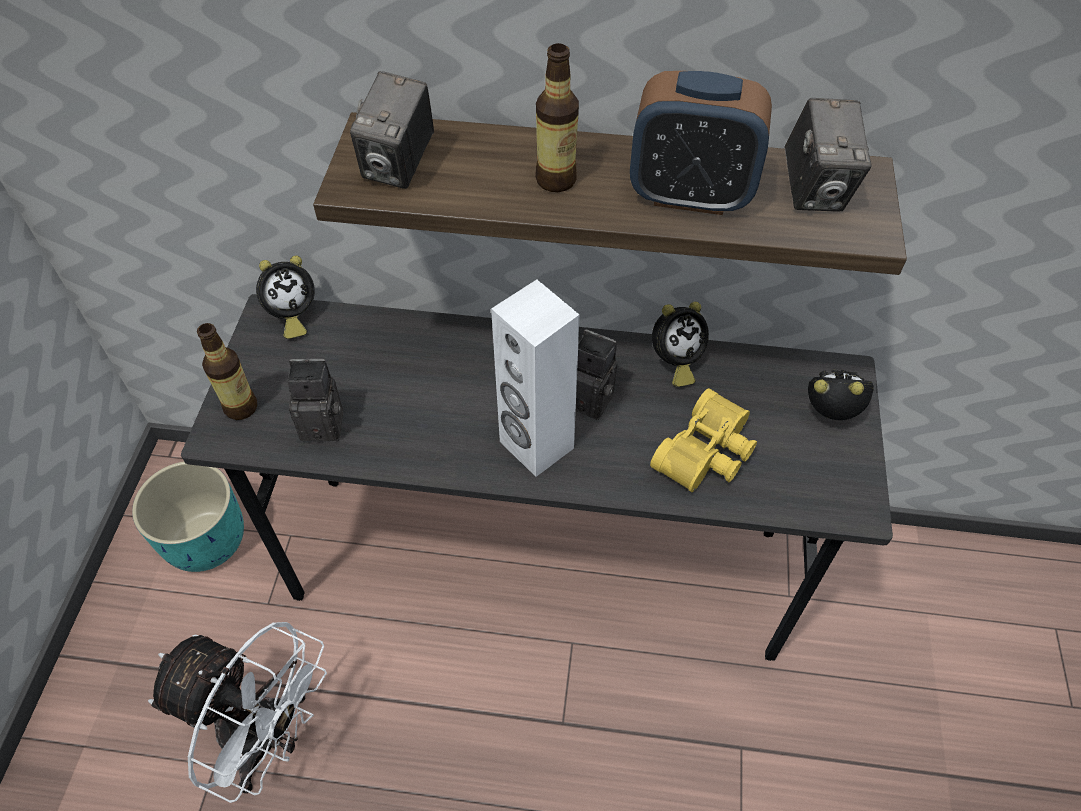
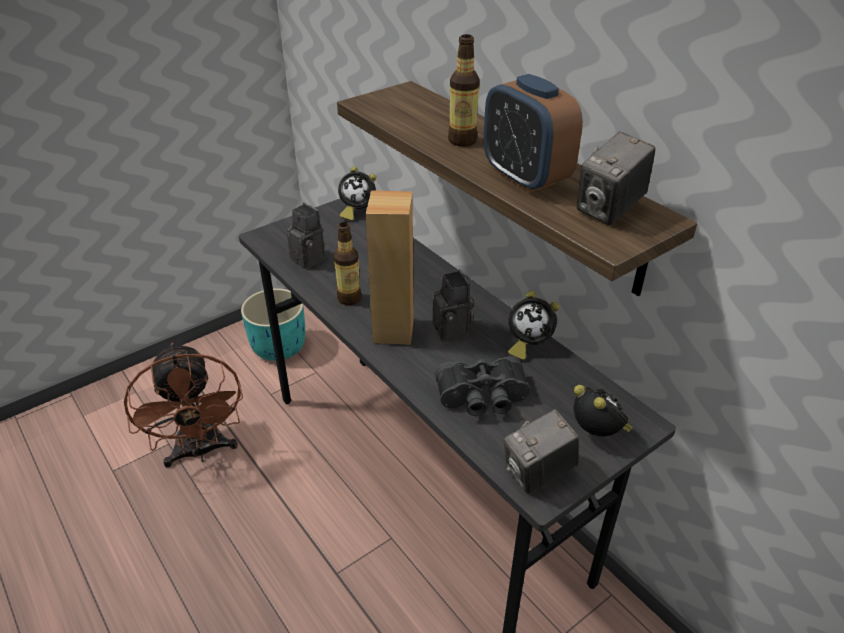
camera: 45 degrees right, 15 degrees down
white fan [148,622,327,803] -> brown fan [124,342,243,468]
bottle [197,323,257,420] -> bottle moved to [334,222,362,305]
camera [350,71,434,189] -> camera moved to [504,409,579,494]
white speaker [491,280,580,477] -> brown speaker [366,190,414,345]
yellow binoculars [650,388,757,492] -> black binoculars [435,356,531,416]

